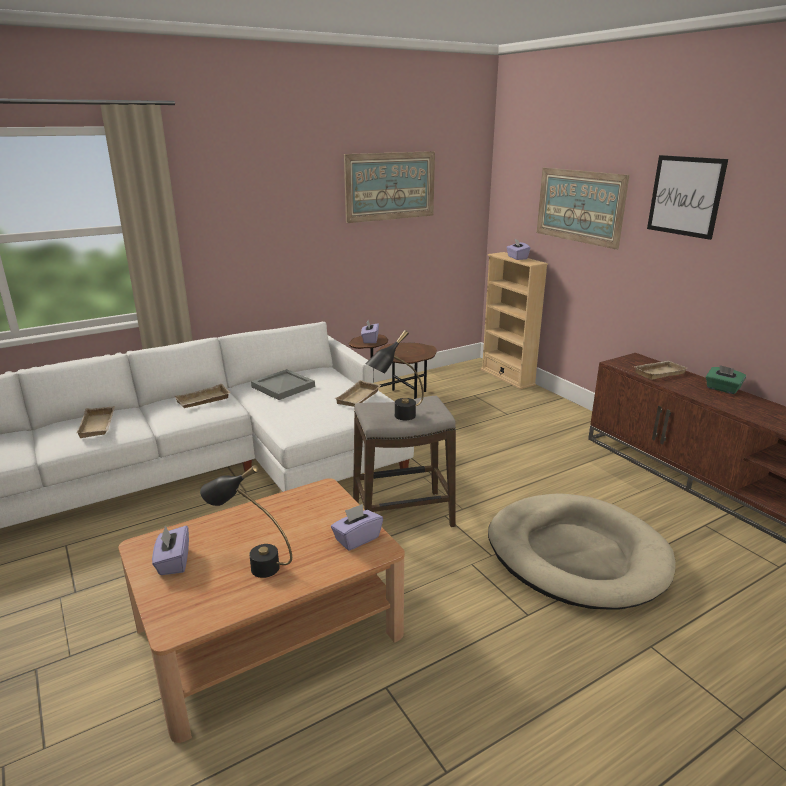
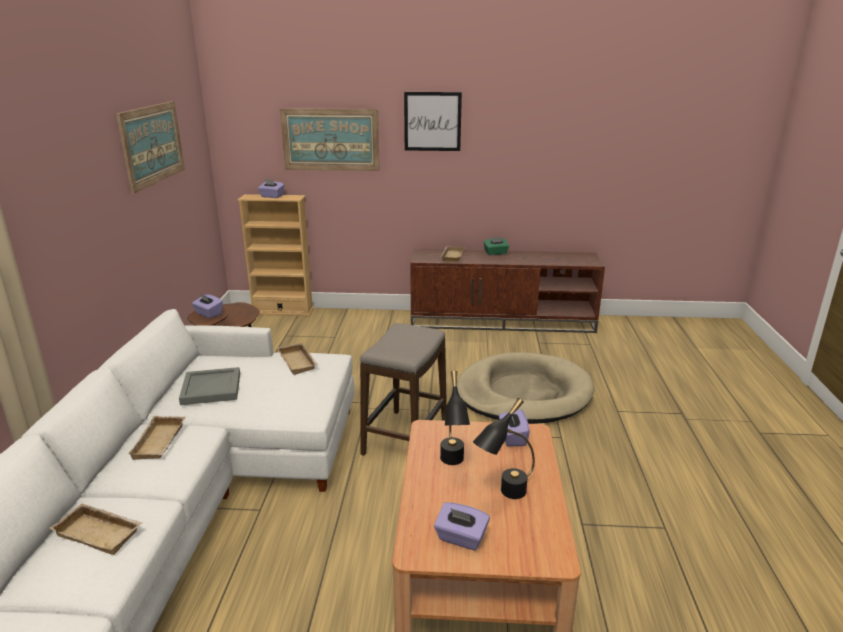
camera: 55 degrees left, 0 degrees up
black table lamp [365,330,424,420] -> black table lamp moved to [440,371,470,465]

